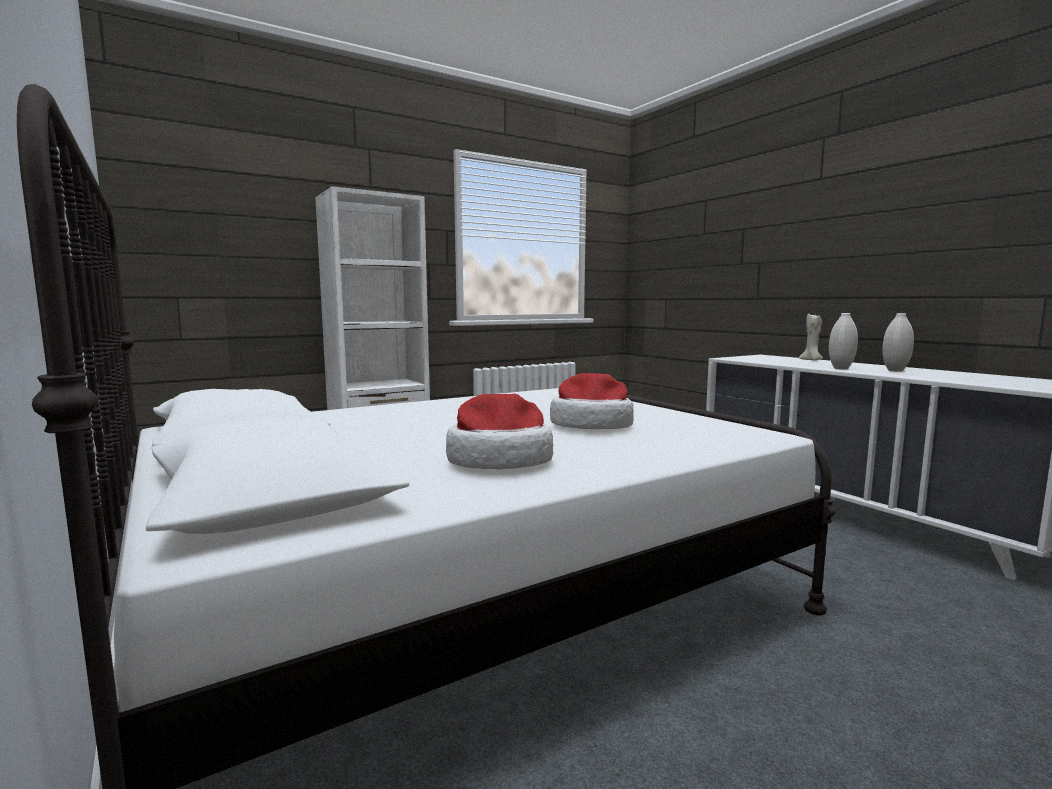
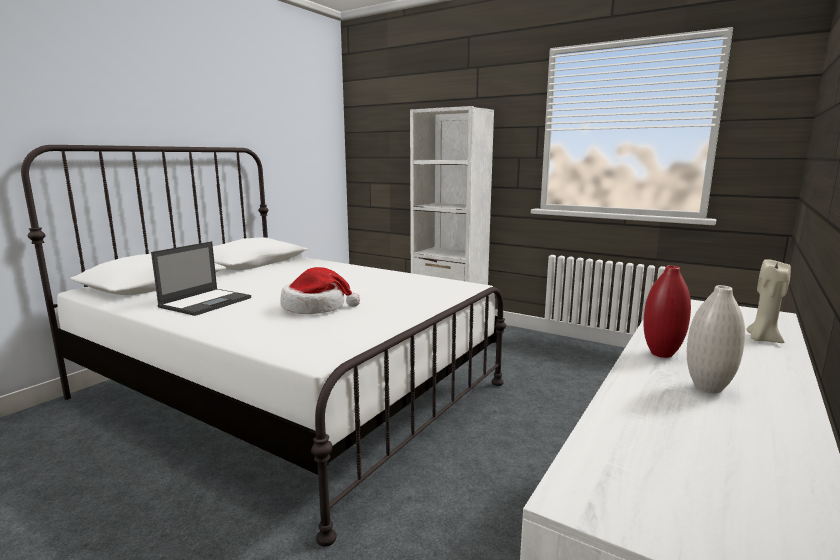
camera: 65 degrees right, 5 degrees up
hat [446,393,553,469] -> laptop [151,241,251,316]
white vase [829,313,858,369] -> red vase [643,265,691,358]

